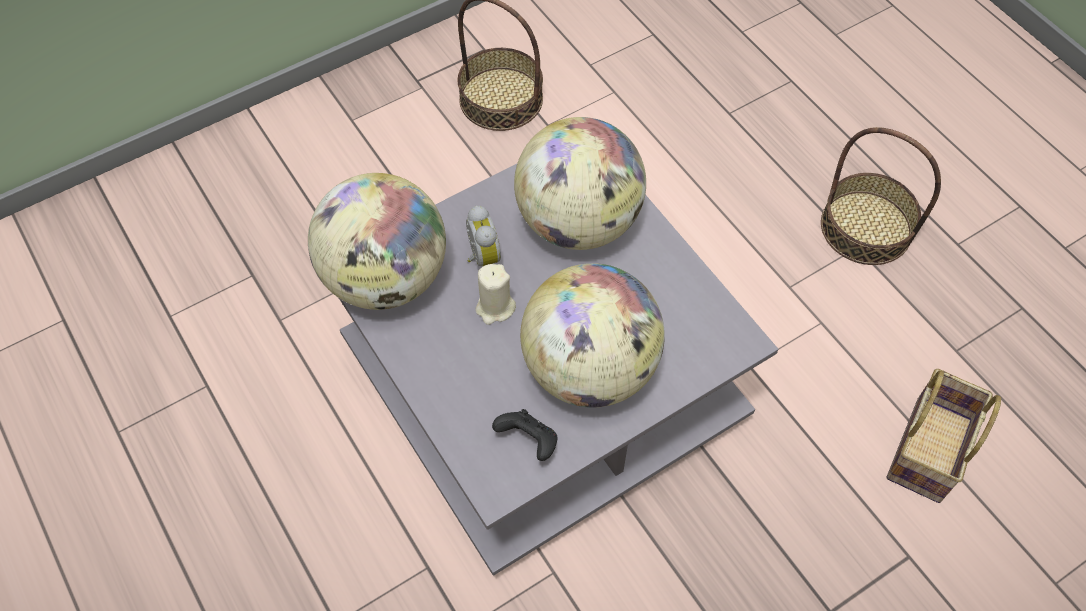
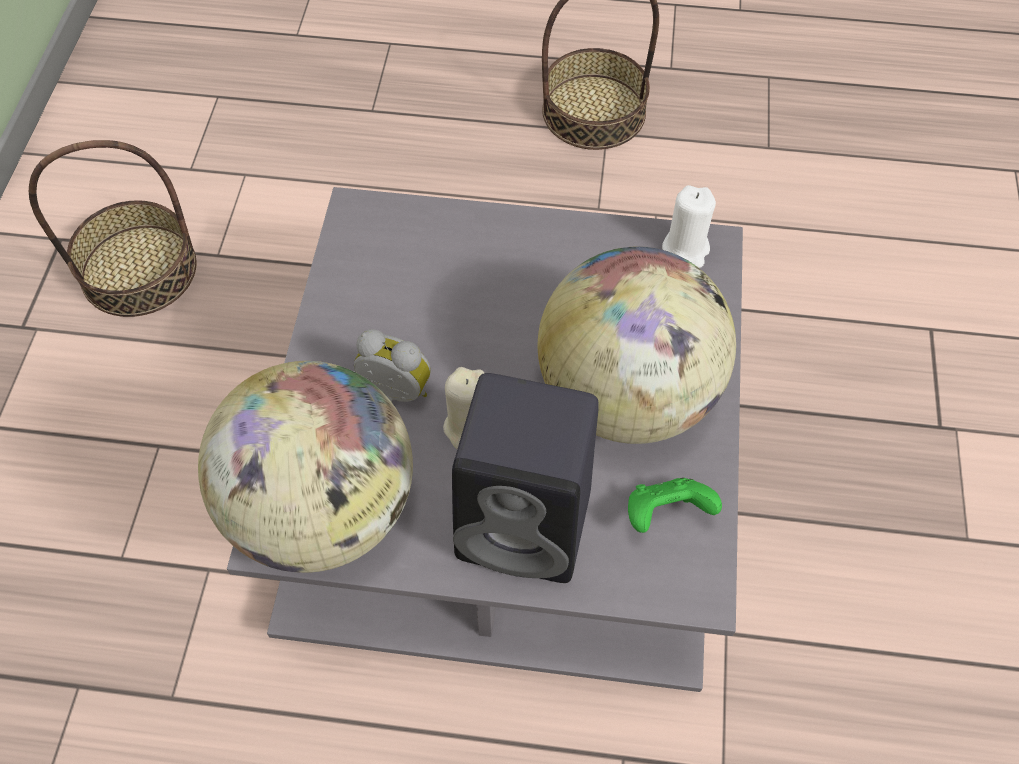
camera: 50 degrees left, 0 degrees up
black game controller [492,409,558,461] -> green game controller [628,478,722,533]
globe [514,117,646,250] -> none
basket [887,369,1001,503] -> none
none -> black speaker [452,373,599,583]
none -> white candle [662,185,716,268]

